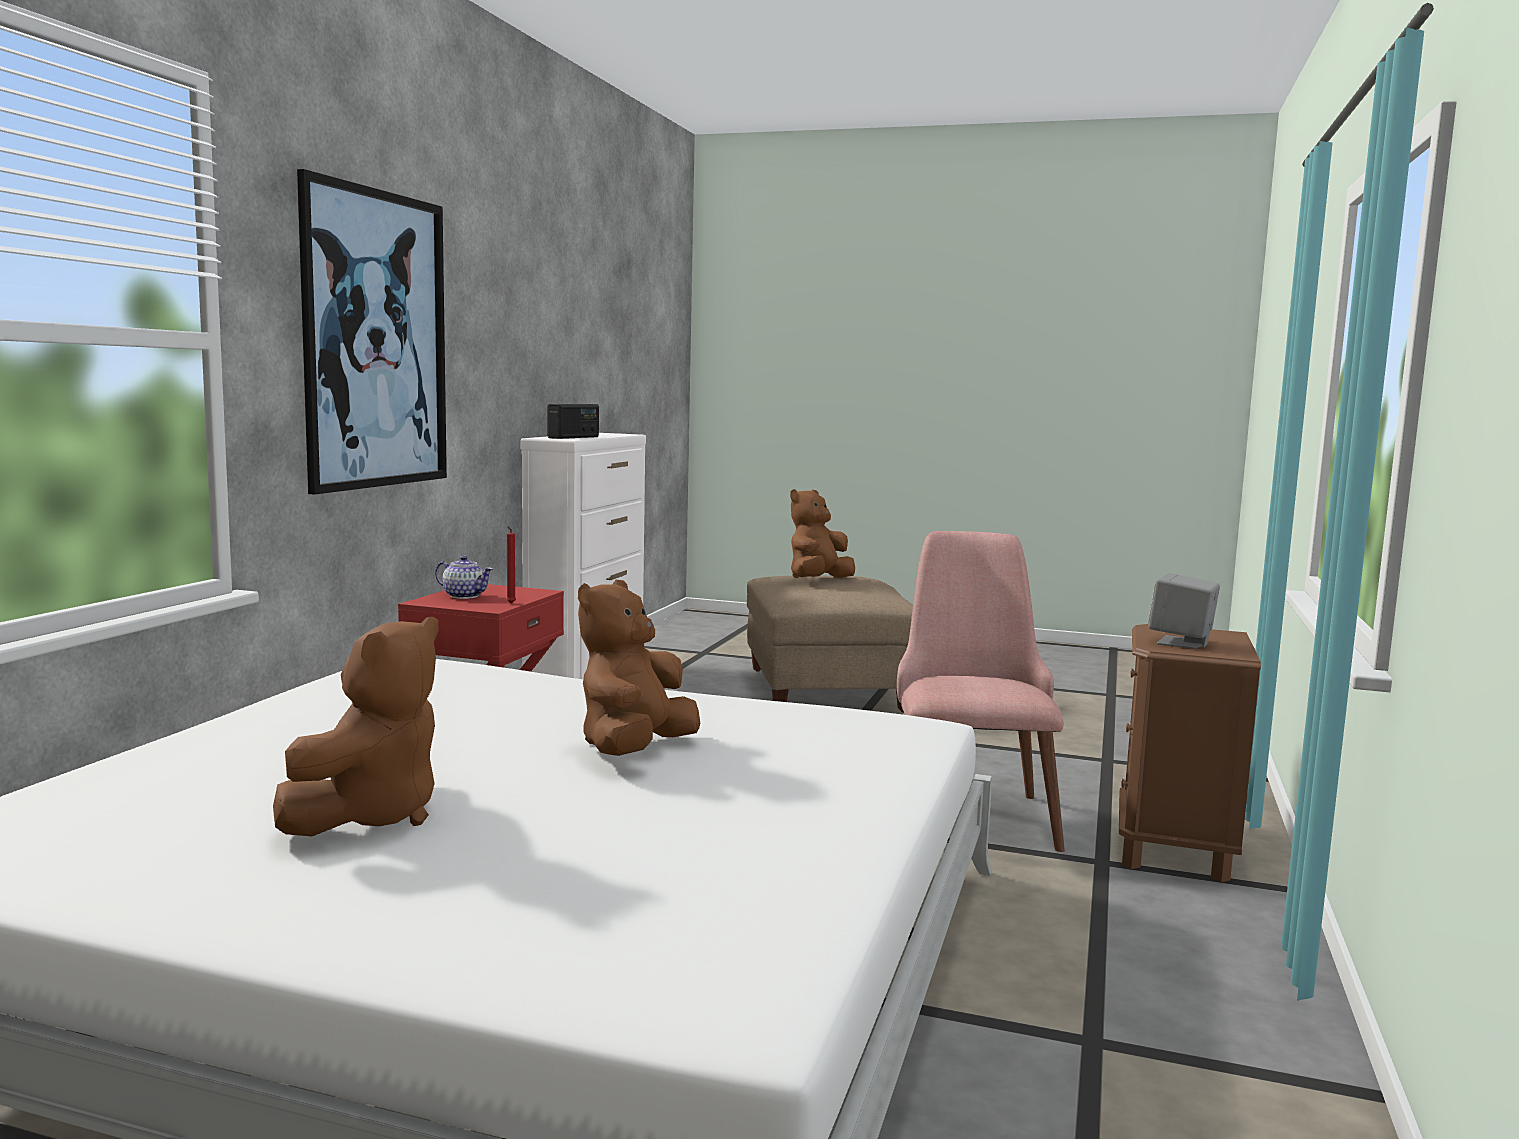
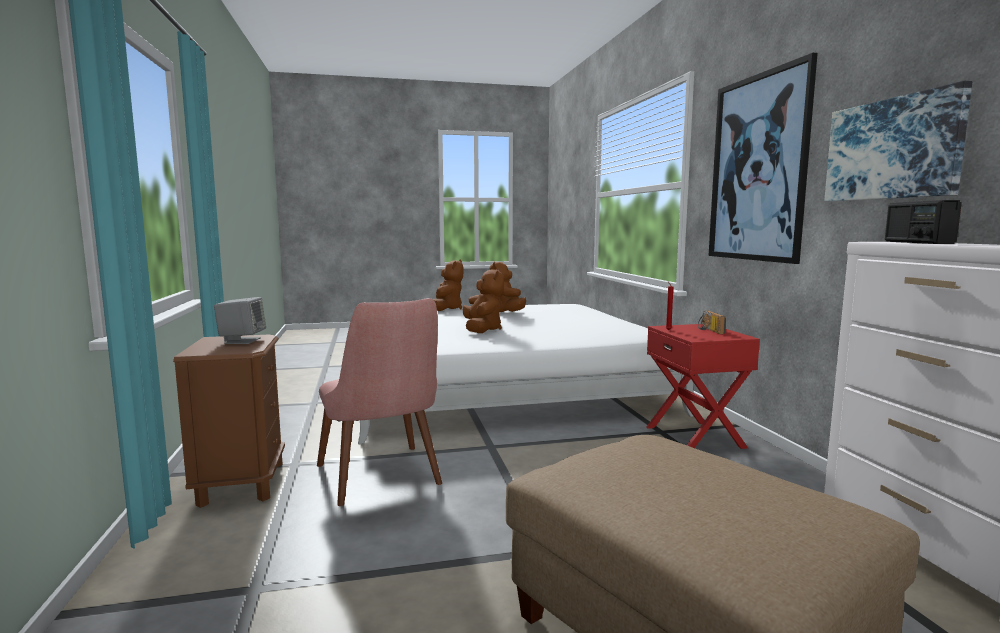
camera: 150 degrees right, 0 degrees up
teapot [435,556,493,599] -> radio [698,311,726,334]
brown plush toy [790,489,855,578] -> brown plush toy moved to [433,259,464,311]
none -> picture [824,81,972,201]

